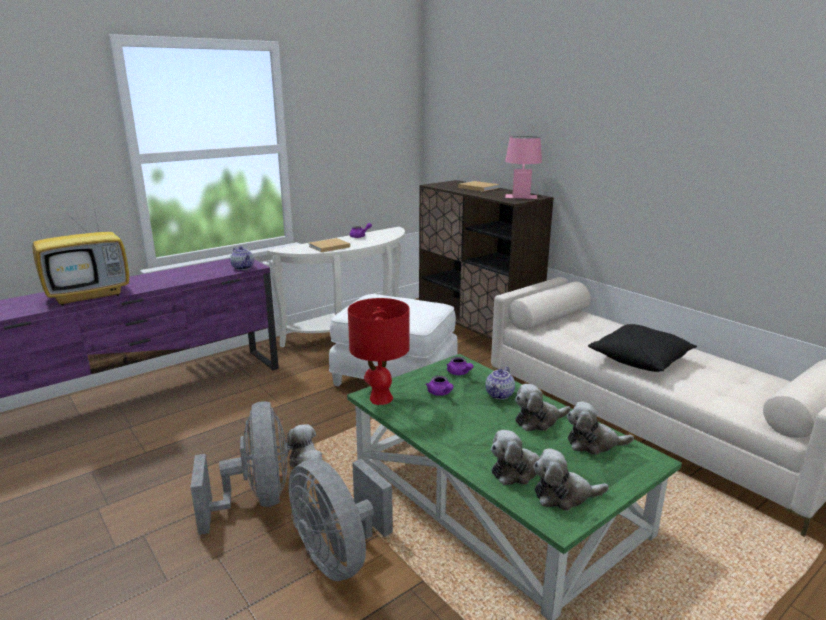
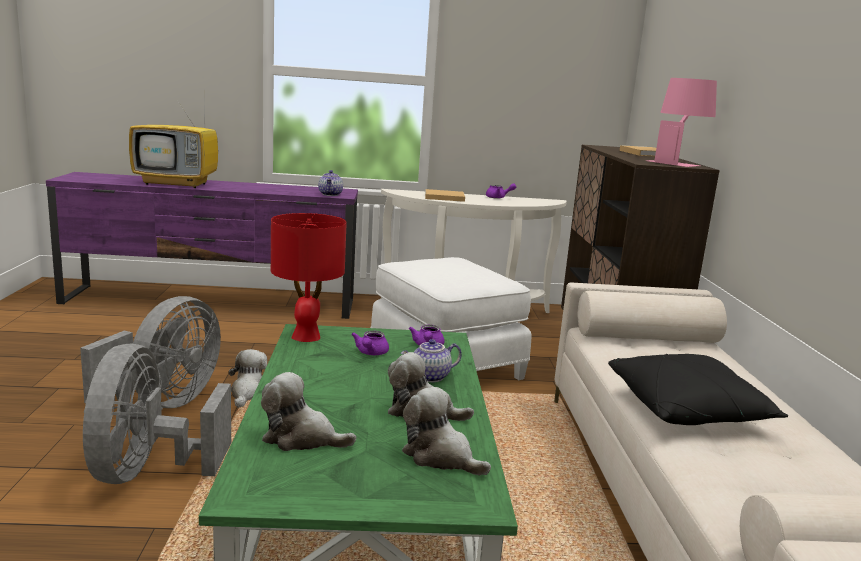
camera: 35 degrees right, 5 degrees down
plush toy [533,449,609,511] -> none

